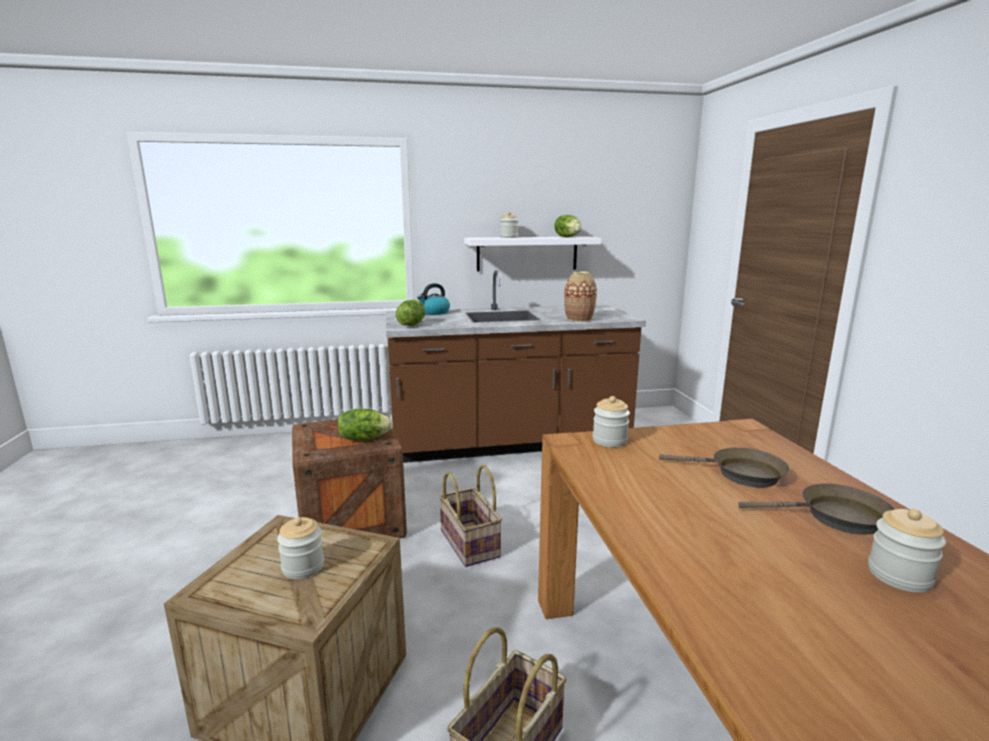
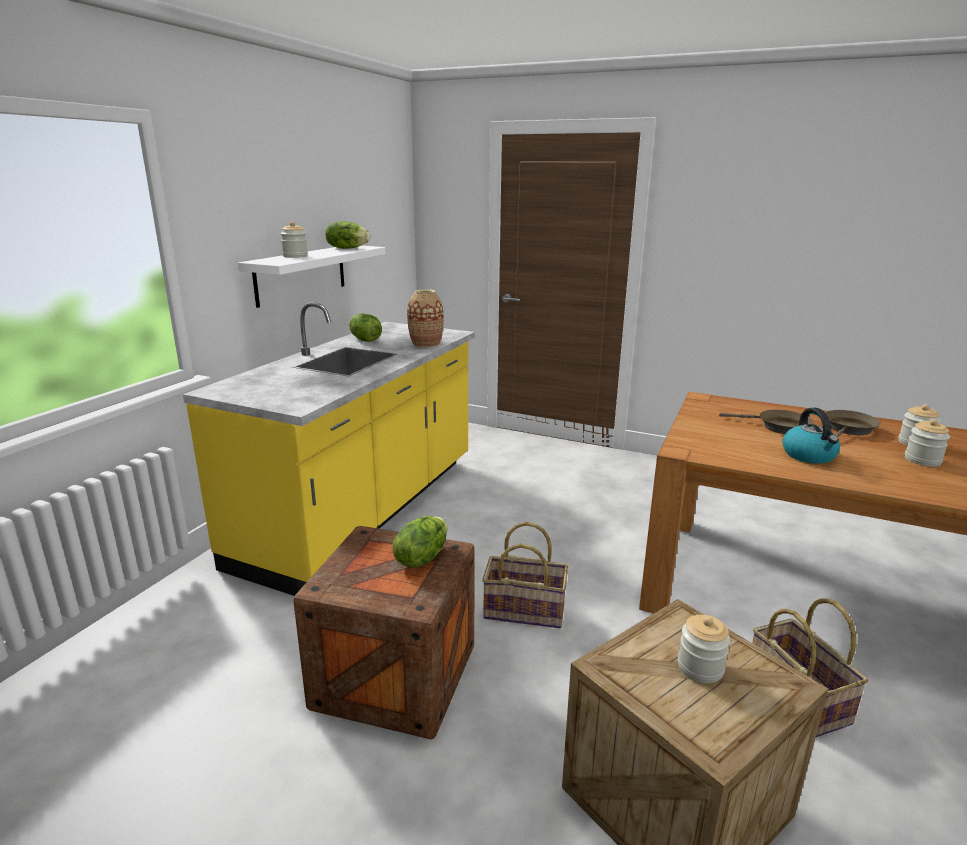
camera: 55 degrees left, 5 degrees up
brown counter [386,270,646,463] -> yellow counter [183,302,475,596]
lettuce [396,300,425,326] -> lettuce moved to [349,313,382,341]
kettle [417,283,450,315] -> kettle moved to [782,408,840,464]
jar [593,396,630,447] -> jar moved to [905,419,950,467]
brown frying pan [659,447,790,488] -> brown frying pan turned 60 degrees clockwise [719,410,814,434]

